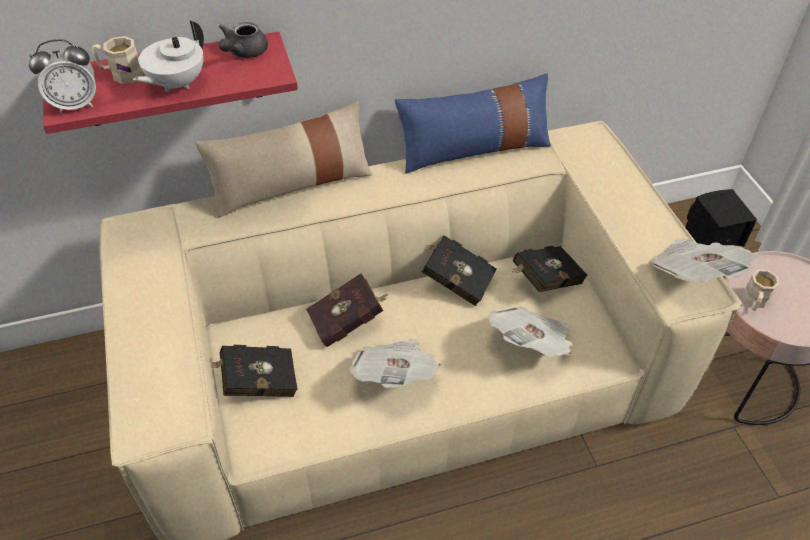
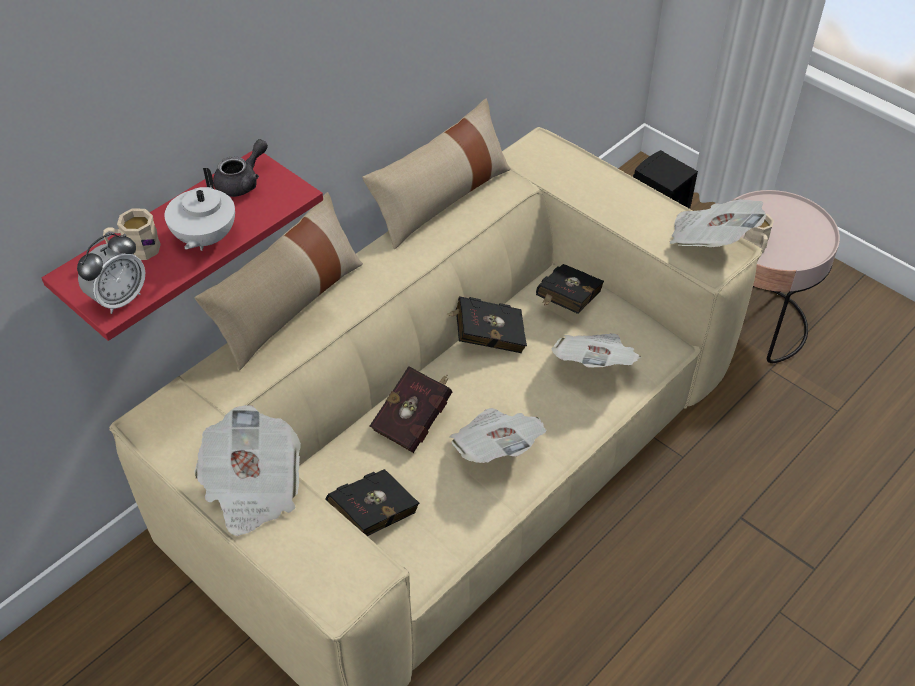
camera: 30 degrees left, 0 degrees up
grey teapot [218,22,268,58] -> grey teapot turned 135 degrees counterclockwise [213,139,268,197]
blue pillow [395,73,551,173] -> beige pillow [362,99,511,249]
none -> newspaper [194,405,301,536]

